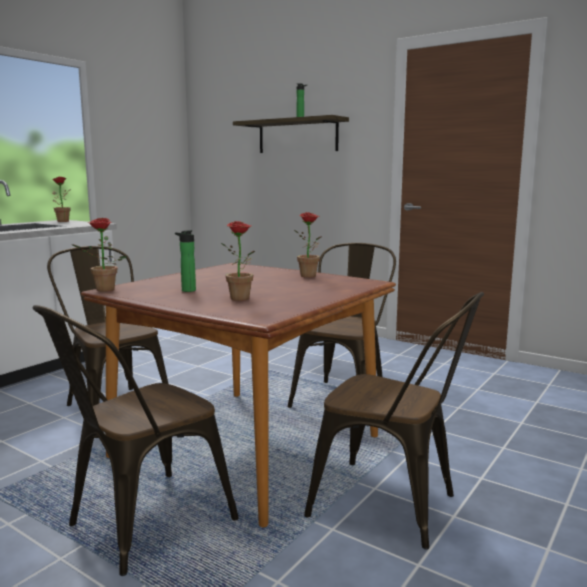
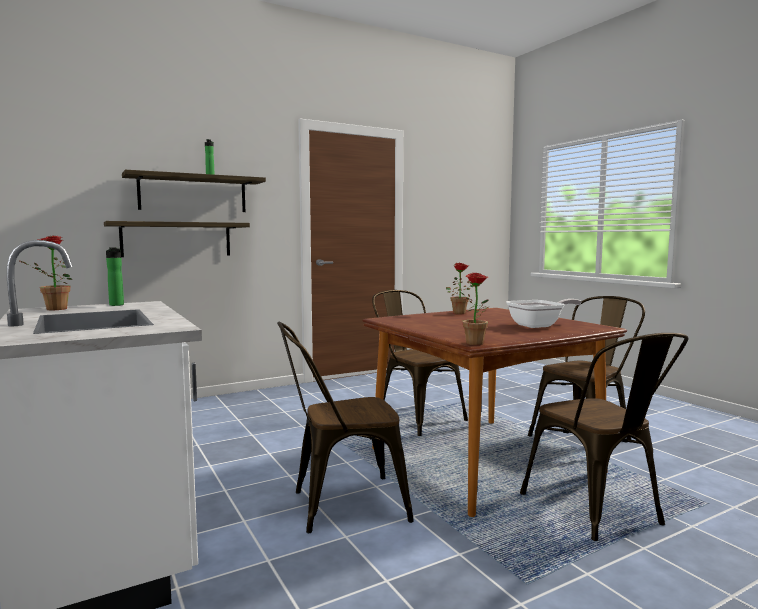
camera: 65 degrees left, 5 degrees down
bottle [175,230,196,292] -> bottle moved to [106,247,124,306]
potted plant [221,221,255,301] -> frying pan [506,299,581,328]
none -> shelf [104,221,250,257]

